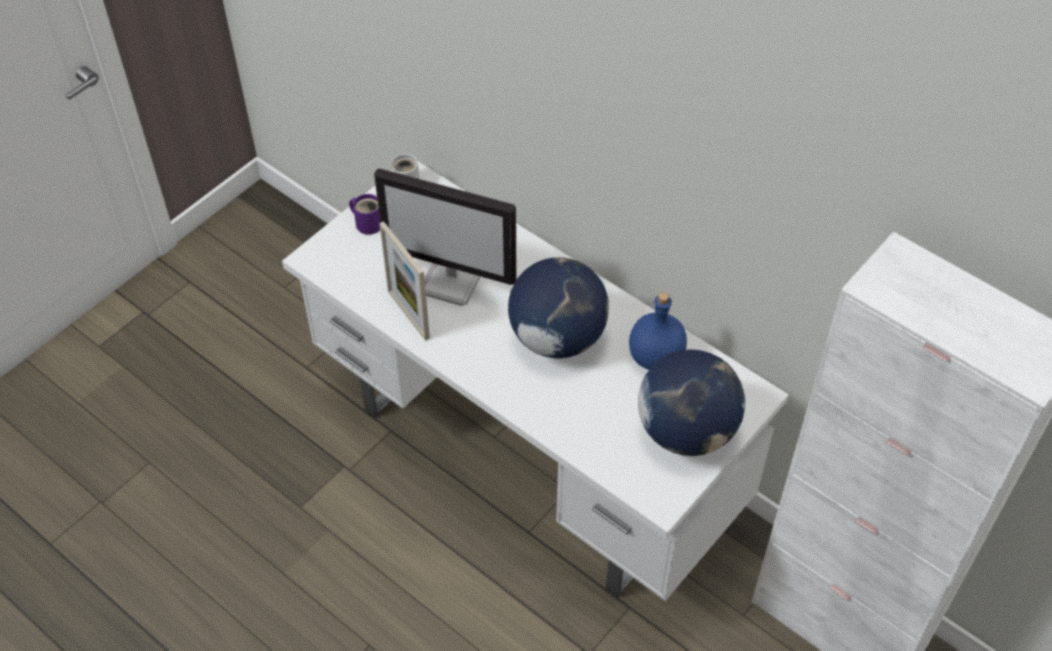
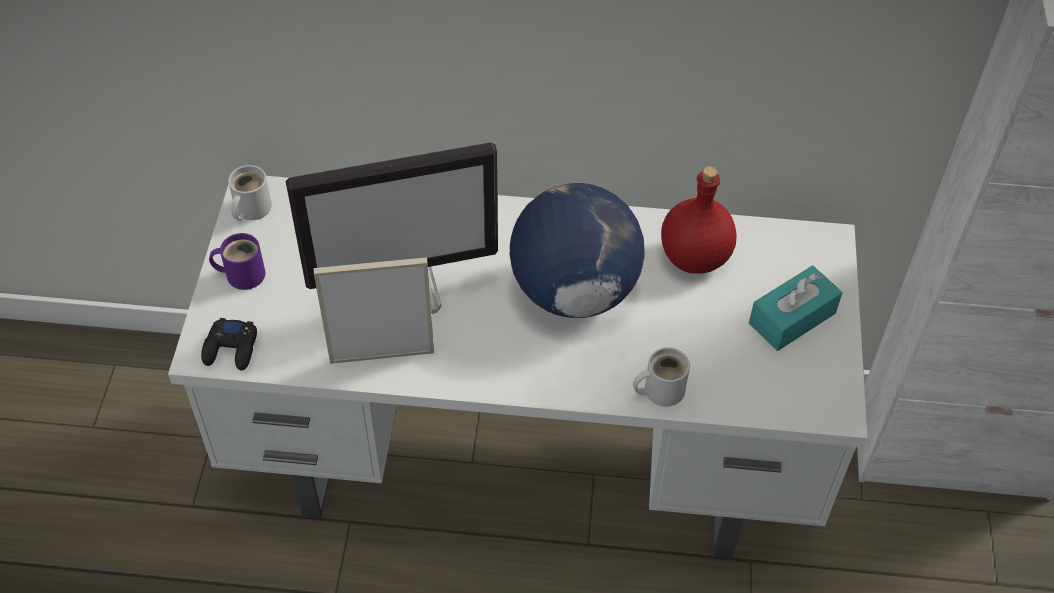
camera: 35 degrees left, 0 degrees up
picture frame [379,221,430,341] -> picture frame turned 150 degrees clockwise [314,257,434,364]
blue bottle [629,292,687,370] -> red bottle [661,166,737,274]
globe [638,349,745,456] -> turquoise tissue box [749,266,842,351]
none -> black game controller [201,318,257,370]
none -> white mug [633,347,690,407]

